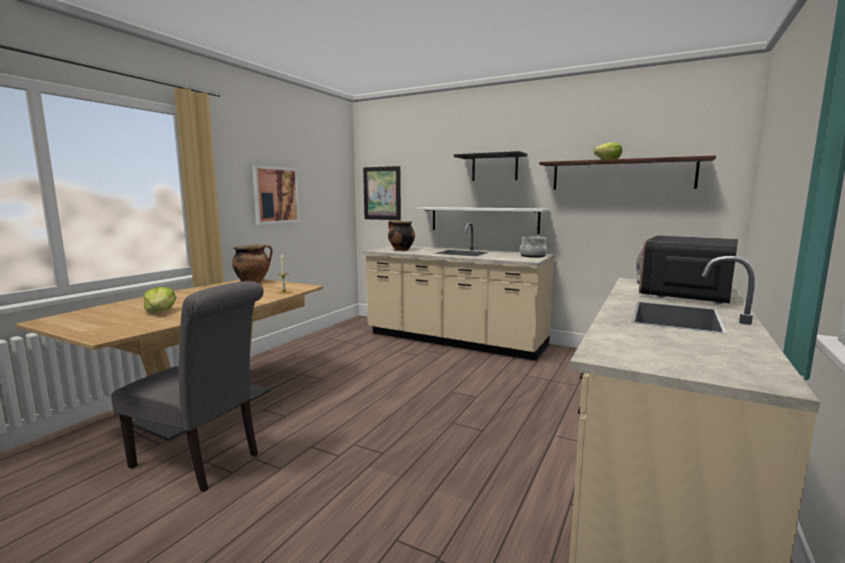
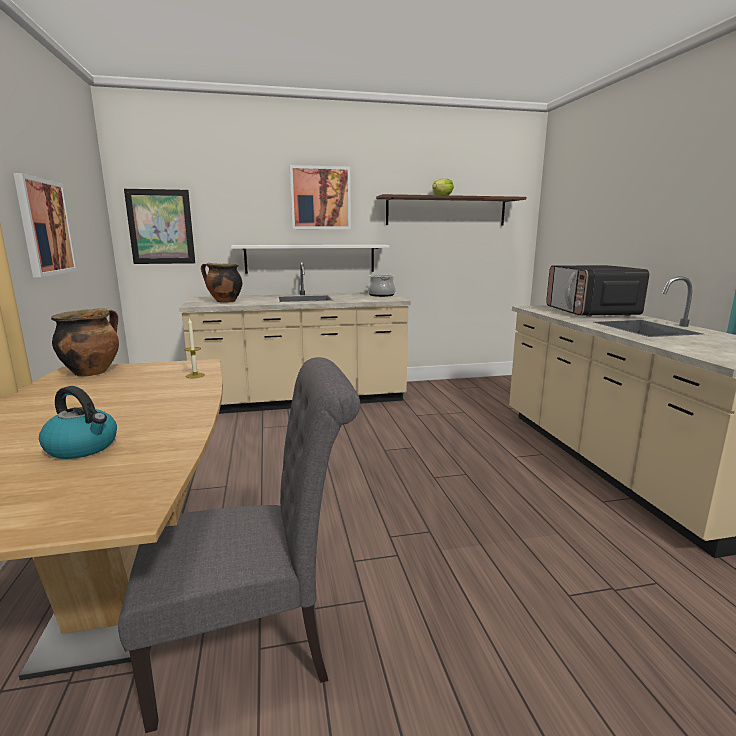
camera: 40 degrees left, 5 degrees up
lettuce [144,287,176,313] -> kettle [39,386,117,459]
black shelf [454,151,528,181] -> picture [290,165,351,229]

